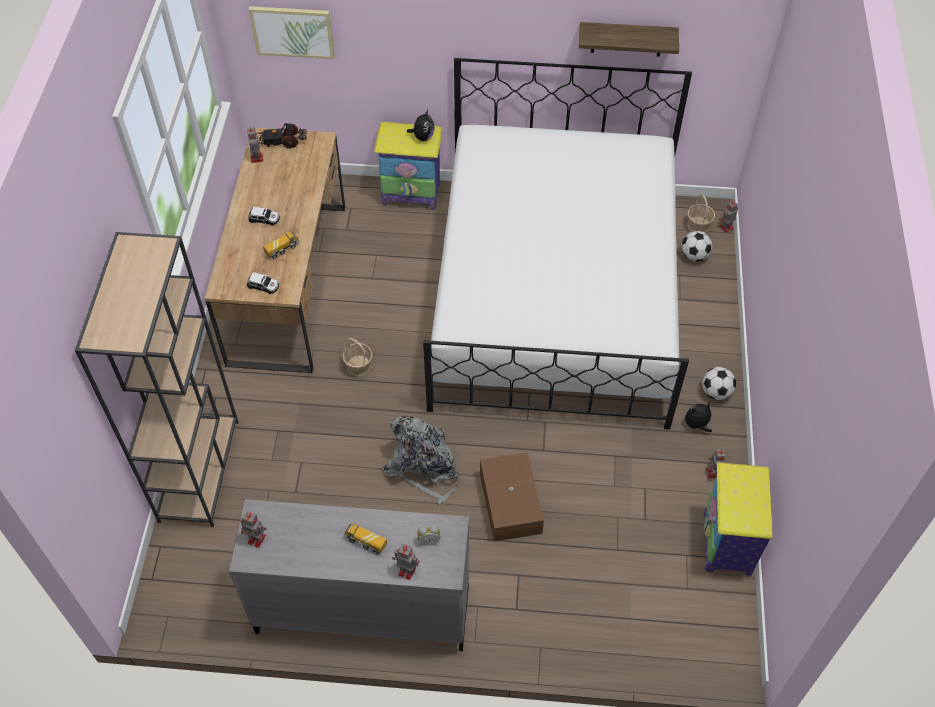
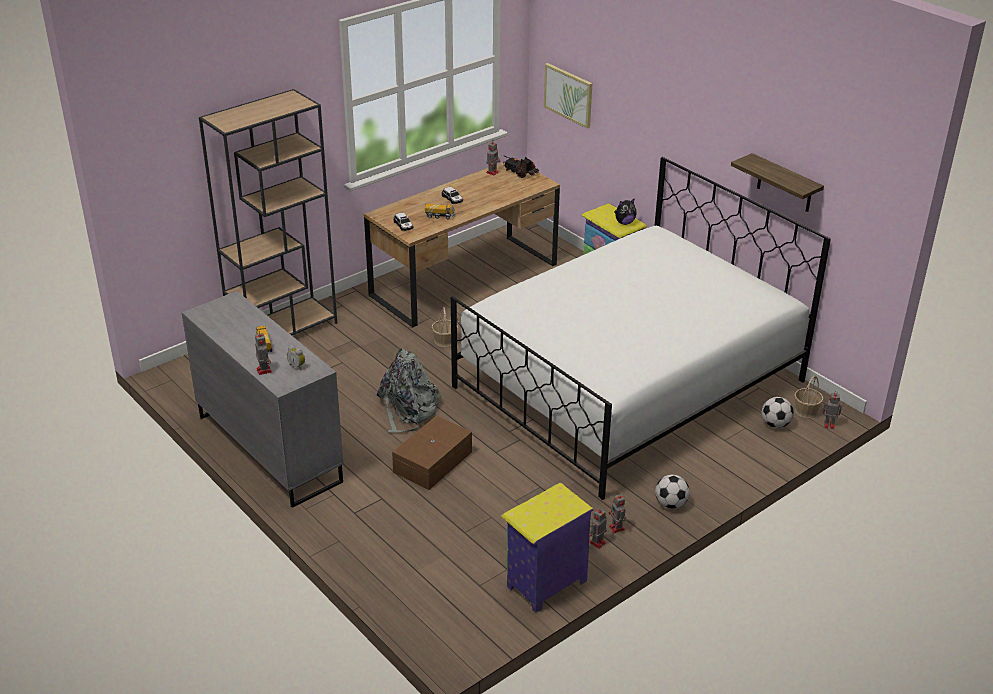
camera: 45 degrees right, 20 degrees down
toy robot [240,511,267,548] -> toy robot moved to [609,494,626,533]
plush toy [685,403,712,432] -> none

